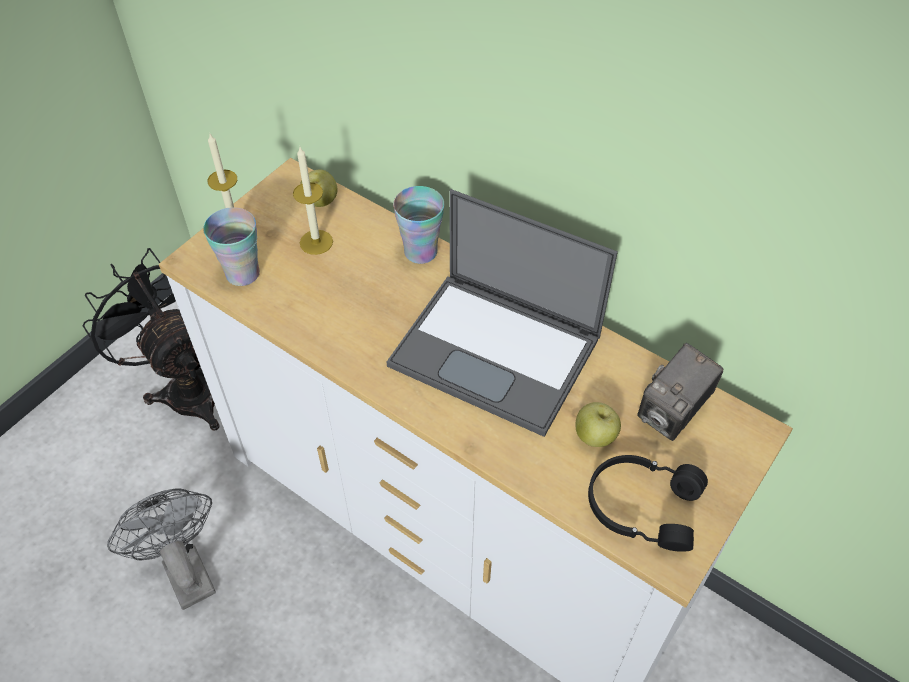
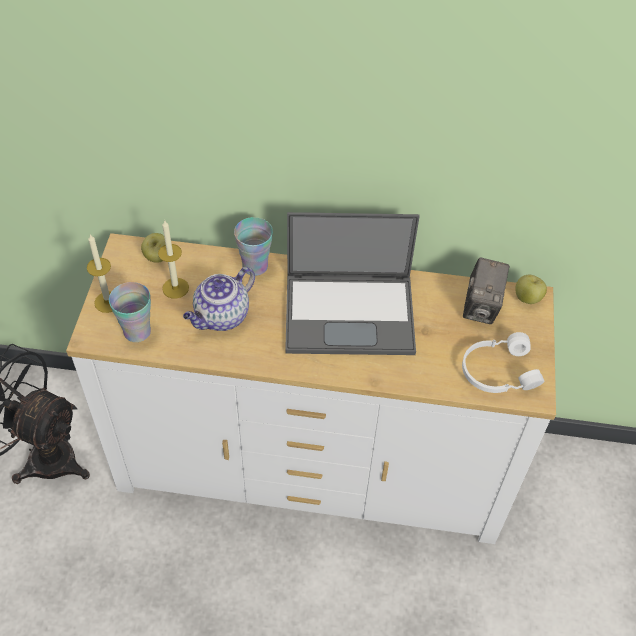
camera: 30 degrees left, 0 degrees up
grey fan [107,488,216,610] -> none
apple [576,402,621,447] -> apple moved to [515,275,547,304]
black headphones [588,455,708,552] -> white headphones [462,332,545,393]
none -> teapot [183,267,255,331]

